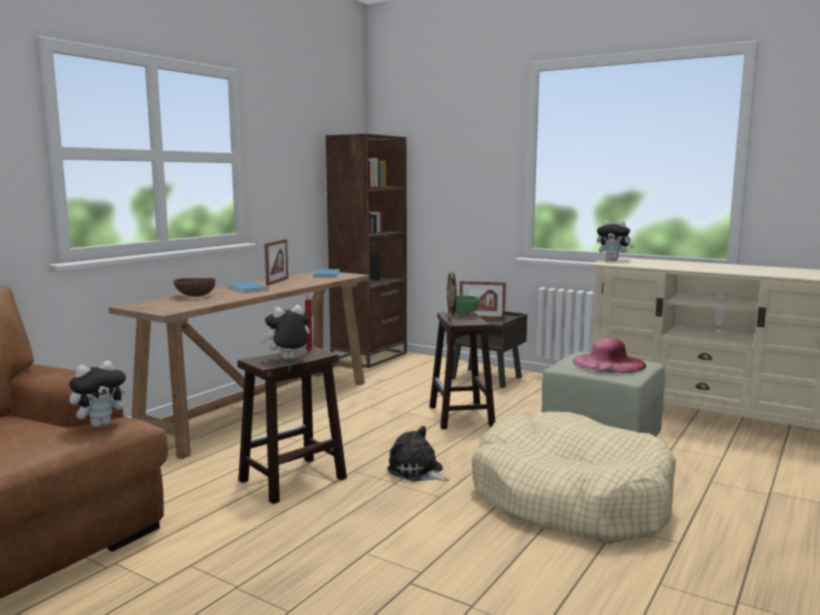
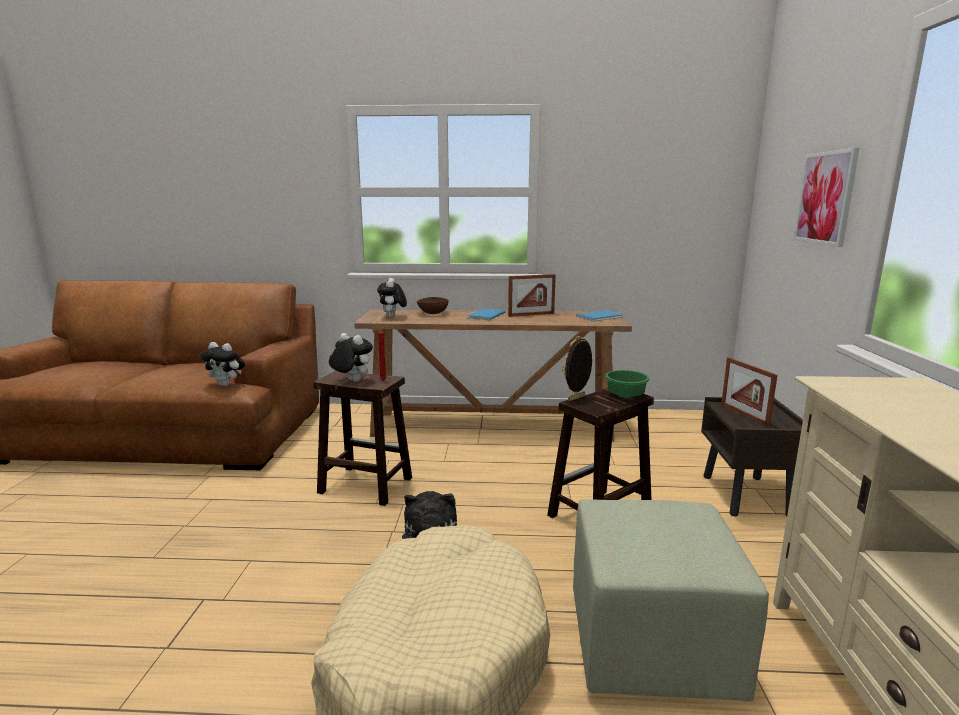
camera: 60 degrees right, 5 degrees up
brown bookcase [325,134,407,368] -> none
pink hat [573,338,647,373] -> none
plush toy [597,220,634,261] -> plush toy moved to [377,278,407,318]
none -> picture [793,148,859,247]

